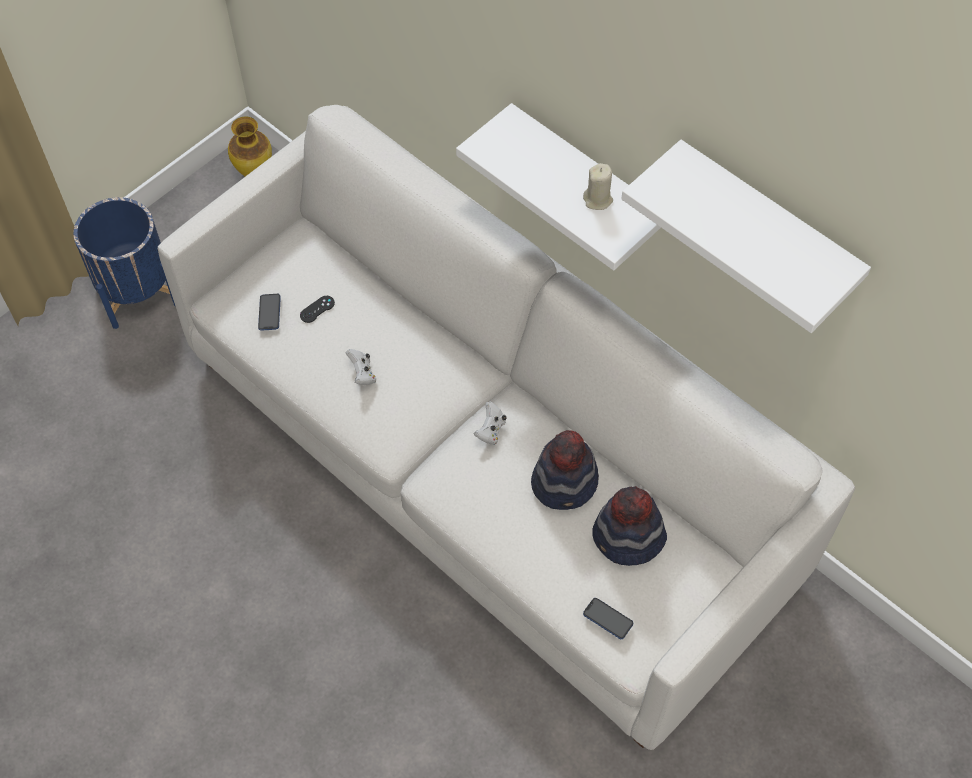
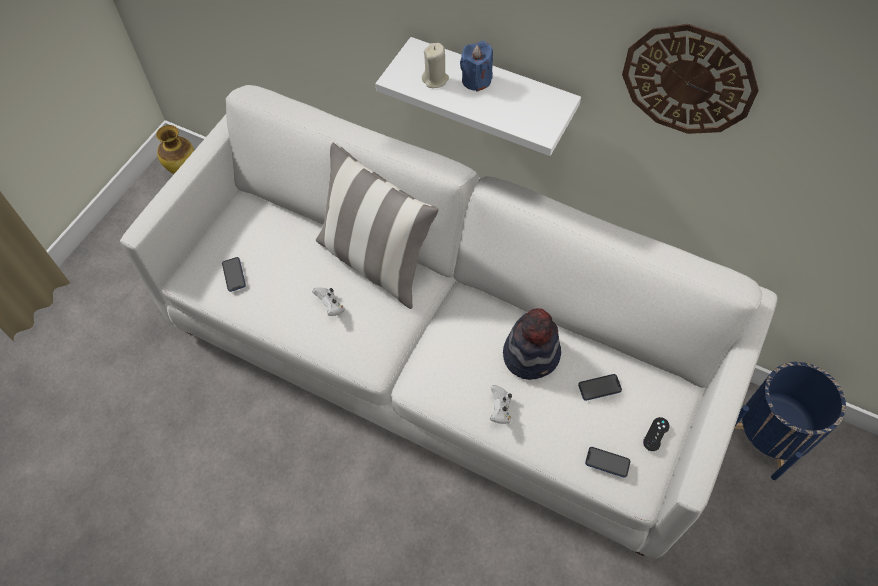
camera: 15 degrees left, 0 degrees up
blue planter [73,197,176,329] -> blue planter moved to [734,362,846,480]
black game controller [300,296,335,323] -> black game controller moved to [643,417,670,451]
white game controller [474,402,507,445] -> white game controller moved to [490,385,512,424]
beige candle [583,163,613,210] -> beige candle moved to [422,43,449,88]
hat [592,486,667,566] -> phone [578,374,622,401]
white shelf [621,140,871,333] -> wall clock [622,24,759,134]
none -> pillow [316,140,439,309]
none -> blue candle [460,41,493,92]

